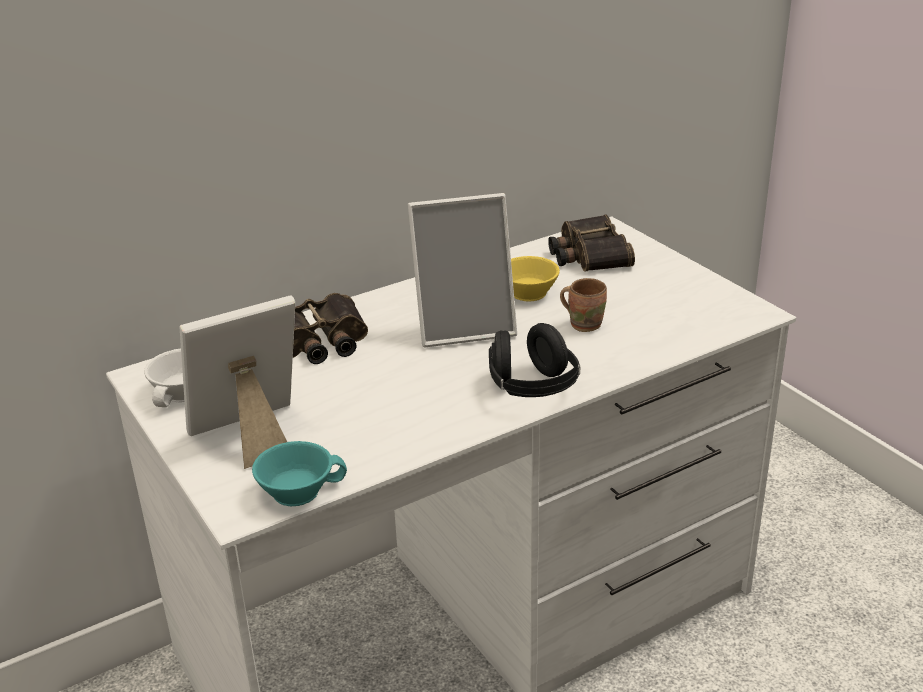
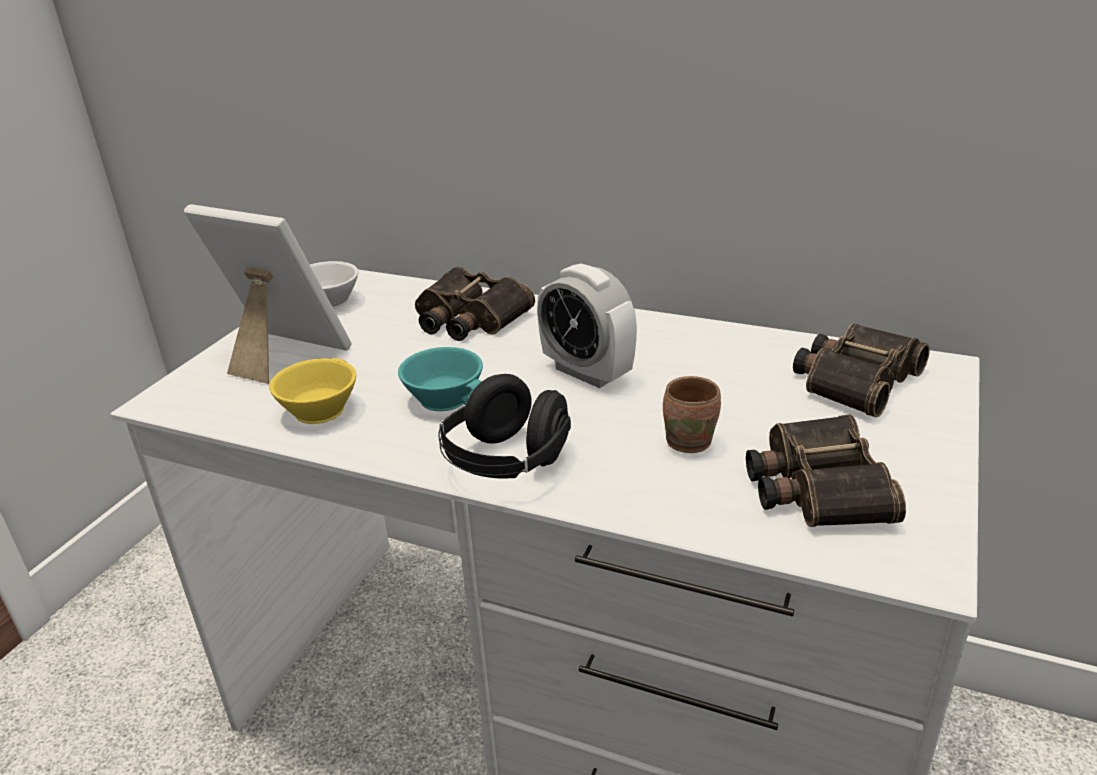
camera: 55 degrees right, 0 degrees up
turquoise cup [252,441,347,506] -> turquoise cup moved to [398,347,483,411]
picture frame [408,193,517,348] -> alarm clock [537,264,637,388]
yellow cup [511,256,560,301] -> yellow cup moved to [269,358,356,424]
none -> binoculars [746,414,906,527]

